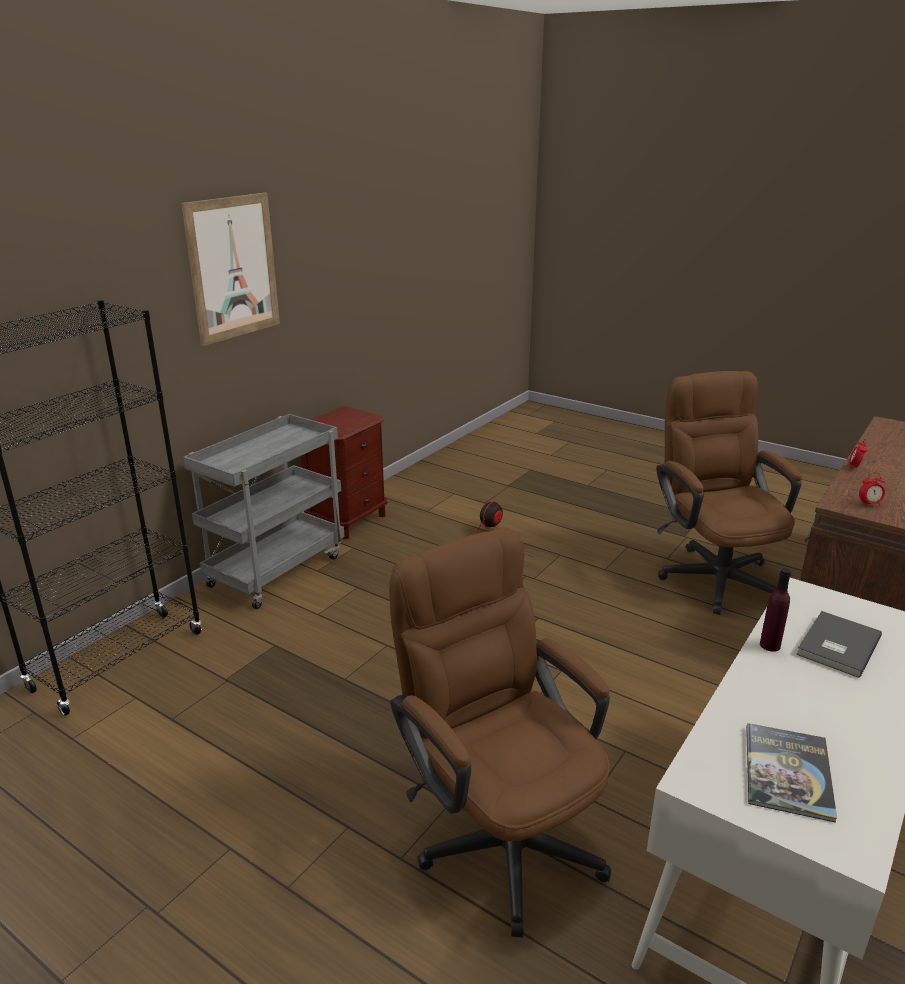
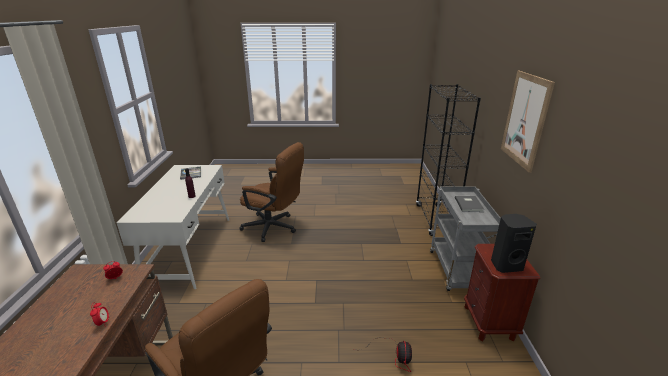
camera: 145 degrees right, 0 degrees up
grey book [796,611,882,678] -> grey book moved to [455,196,484,212]
none -> black speaker [491,214,537,273]

